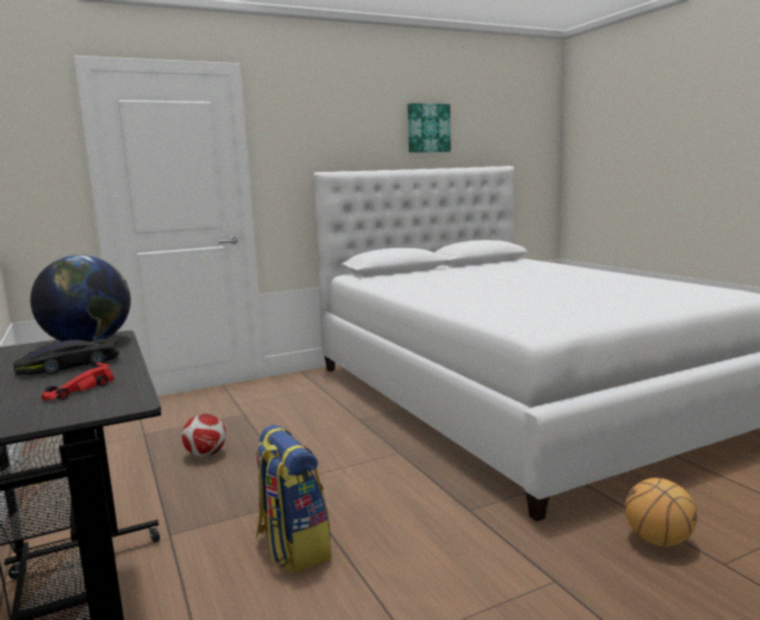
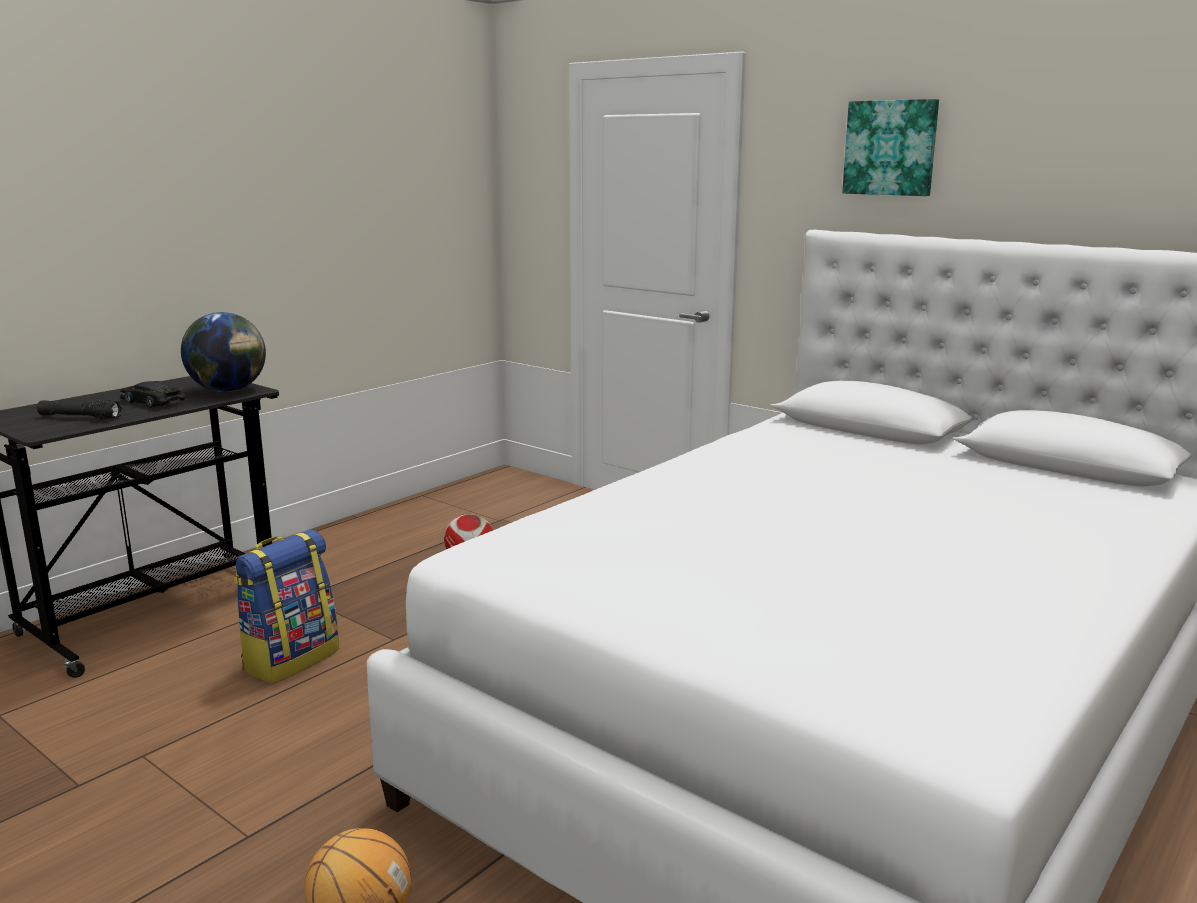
camera: 65 degrees right, 5 degrees up
red toy car [42,363,114,401] -> black flashlight [37,399,122,420]
picture [408,103,451,153] -> picture moved to [842,99,939,196]

